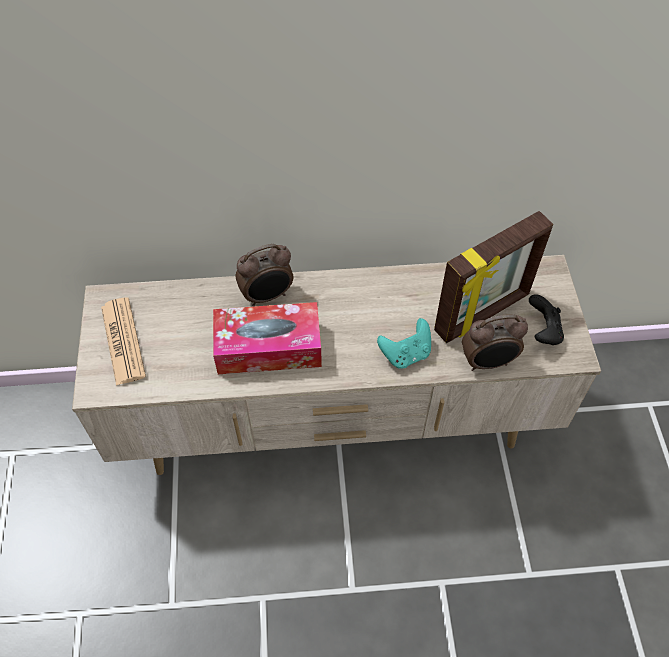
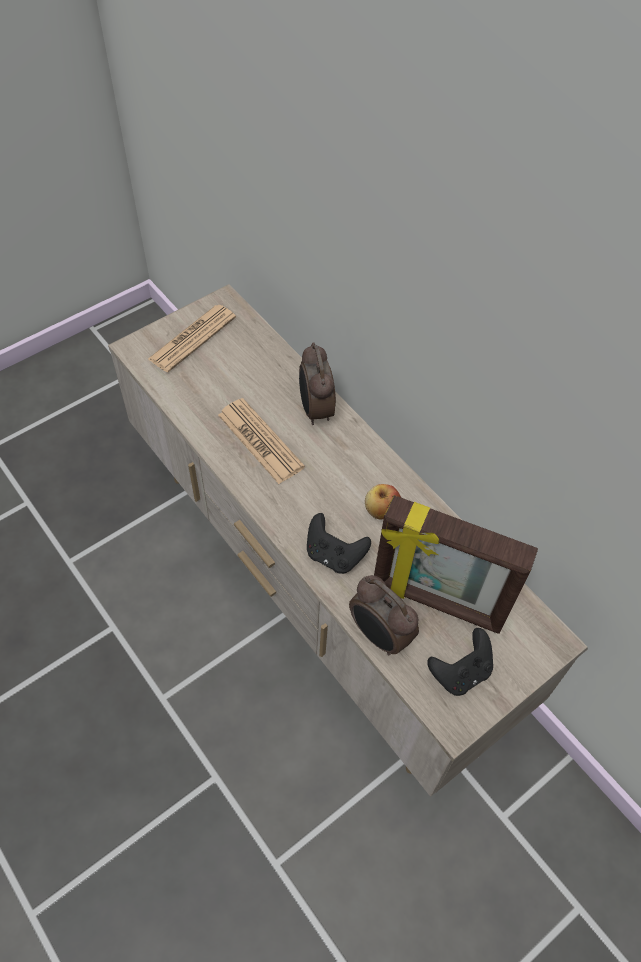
camera: 55 degrees right, 0 degrees up
tissue box [213,302,322,374] -> newspaper [218,398,305,484]
alarm clock [236,244,293,307] -> alarm clock turned 45 degrees clockwise [299,342,336,425]
turquoise game controller [377,318,431,369] -> black game controller [307,513,371,574]
none -> apple [365,484,401,519]

